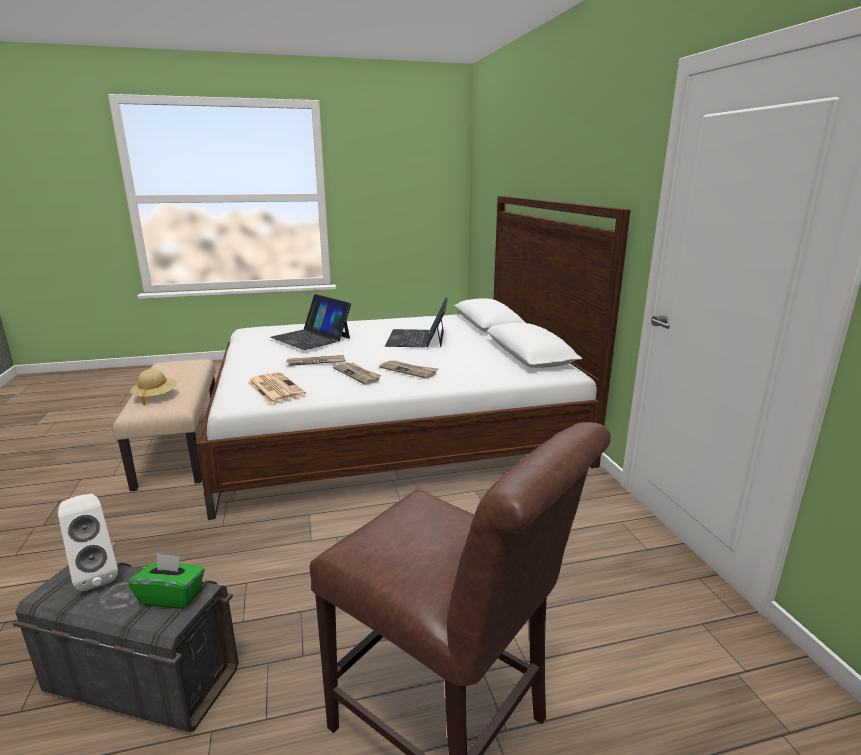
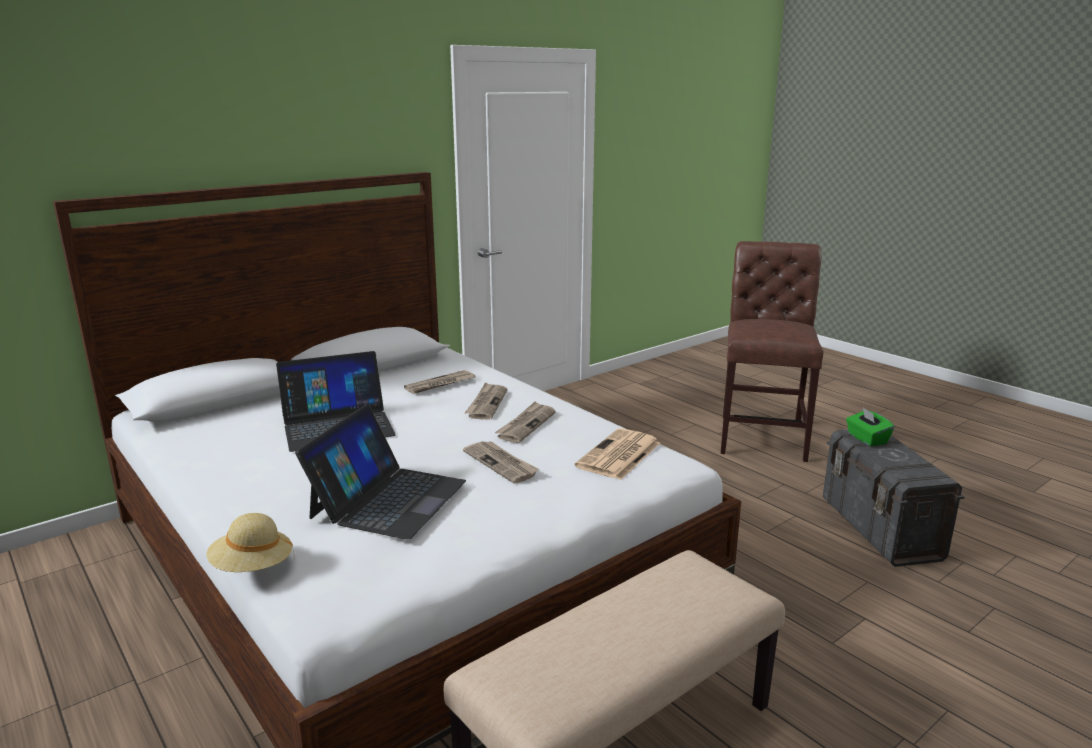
camera: 115 degrees left, 0 degrees up
white speaker [58,494,118,591] -> none
beige hat [130,369,177,405] -> beige hat moved to [207,513,295,572]
none -> newspaper [404,370,475,394]

